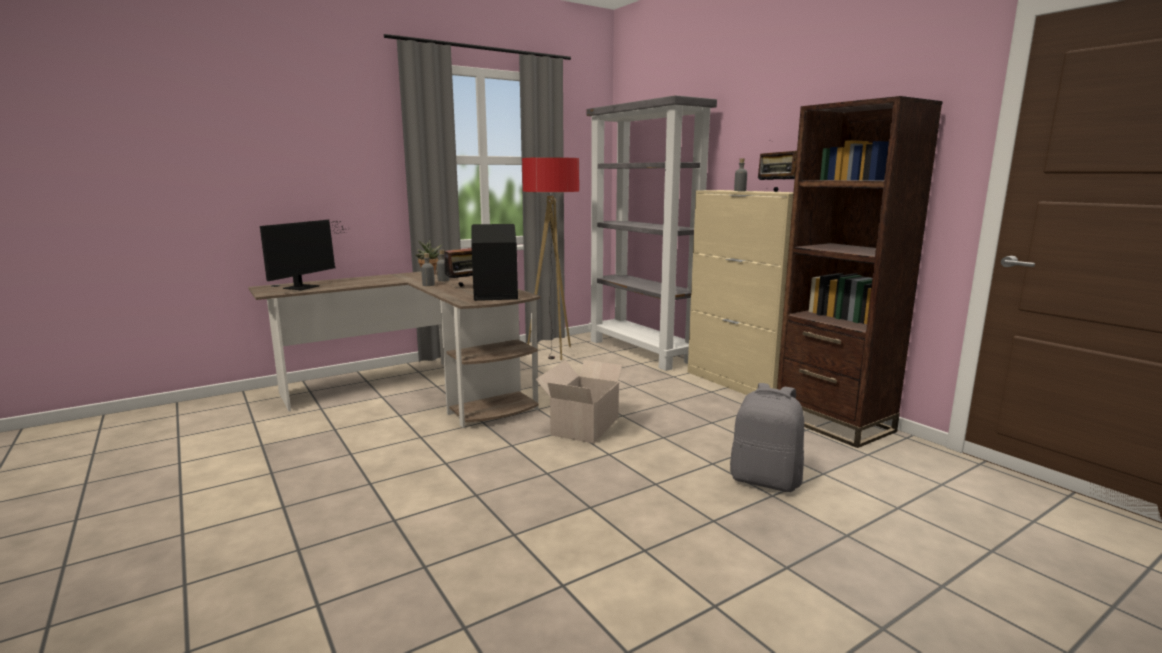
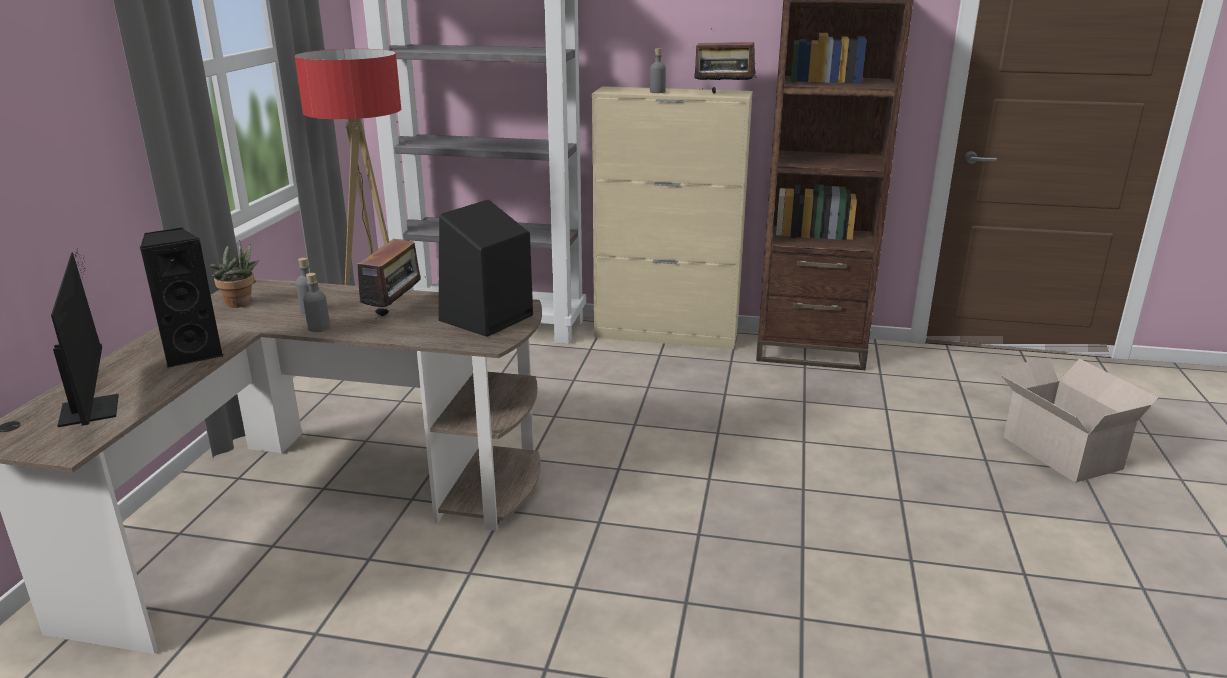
camera: 45 degrees left, 10 degrees up
cardboard box [536,360,631,443] -> cardboard box moved to [1001,357,1159,483]
grey backpack [730,383,804,492] -> none
none -> black speaker [140,228,223,368]

